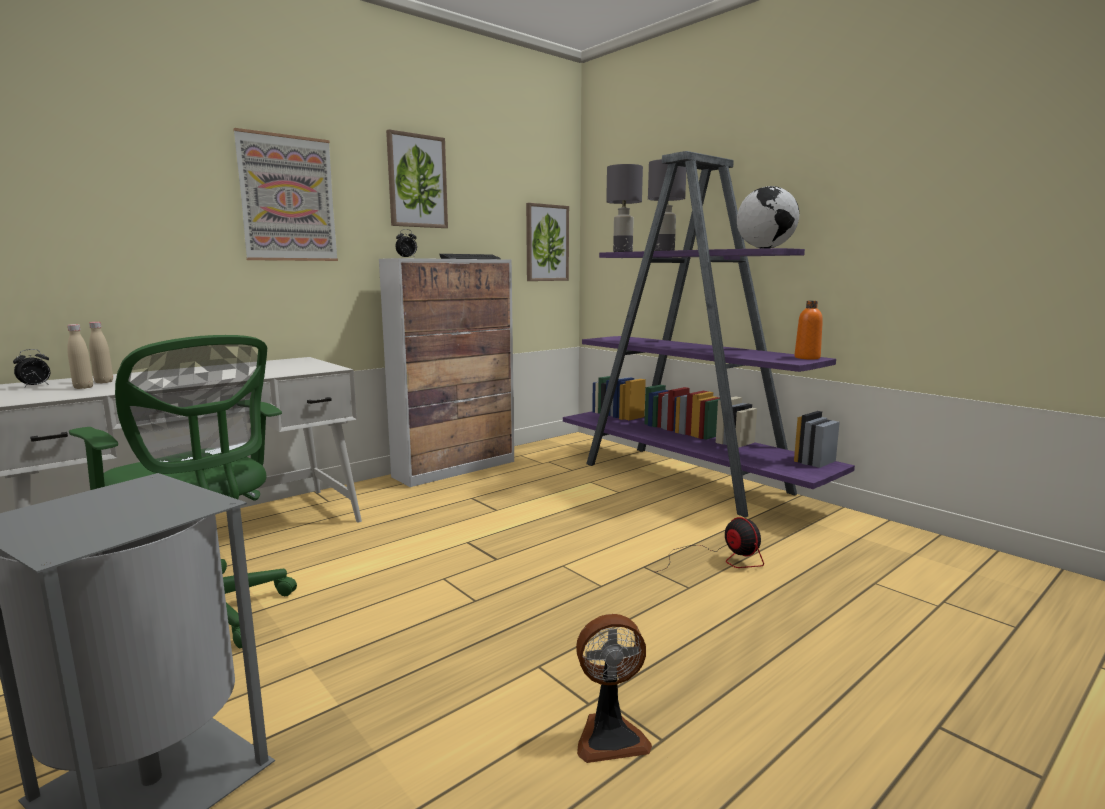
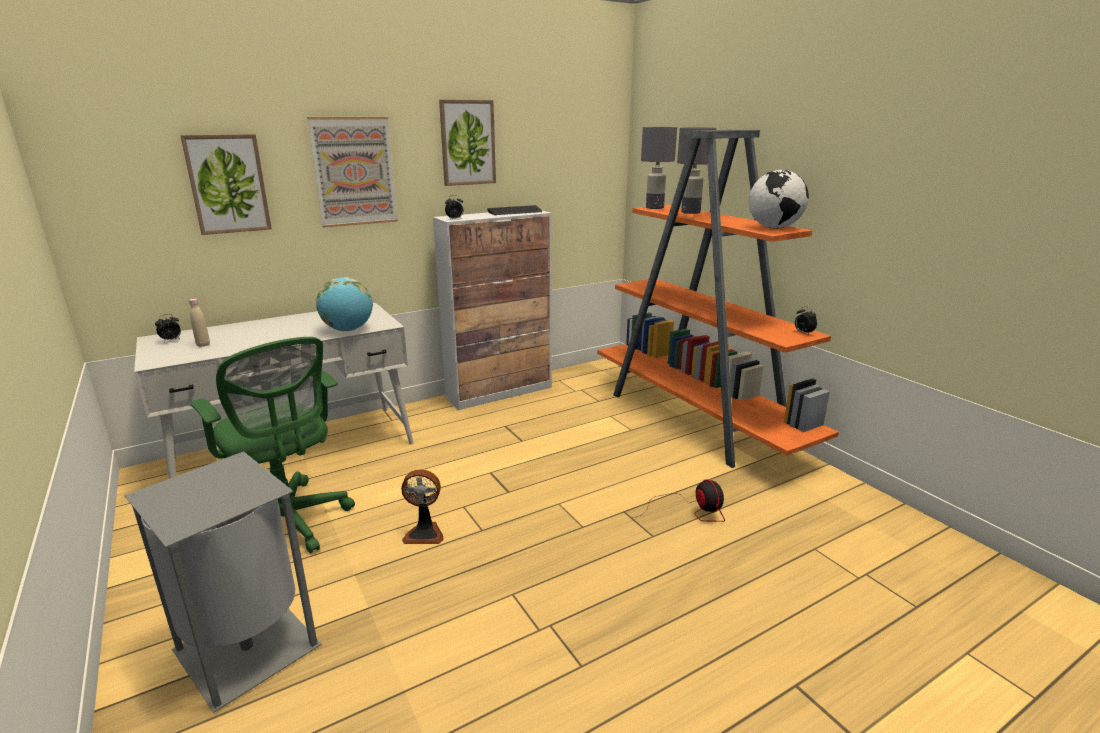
camera: 10 degrees right, 10 degrees up
beige bottle [89,322,113,383] -> none
picture [526,203,569,281] -> picture moved to [180,134,272,235]
purple bookcase [563,151,855,518] -> orange bookcase [597,130,839,468]
fan [576,614,652,763] -> fan moved to [401,469,444,544]
orange bottle [795,301,823,360] -> alarm clock [795,306,817,335]
none -> globe [316,277,373,331]

